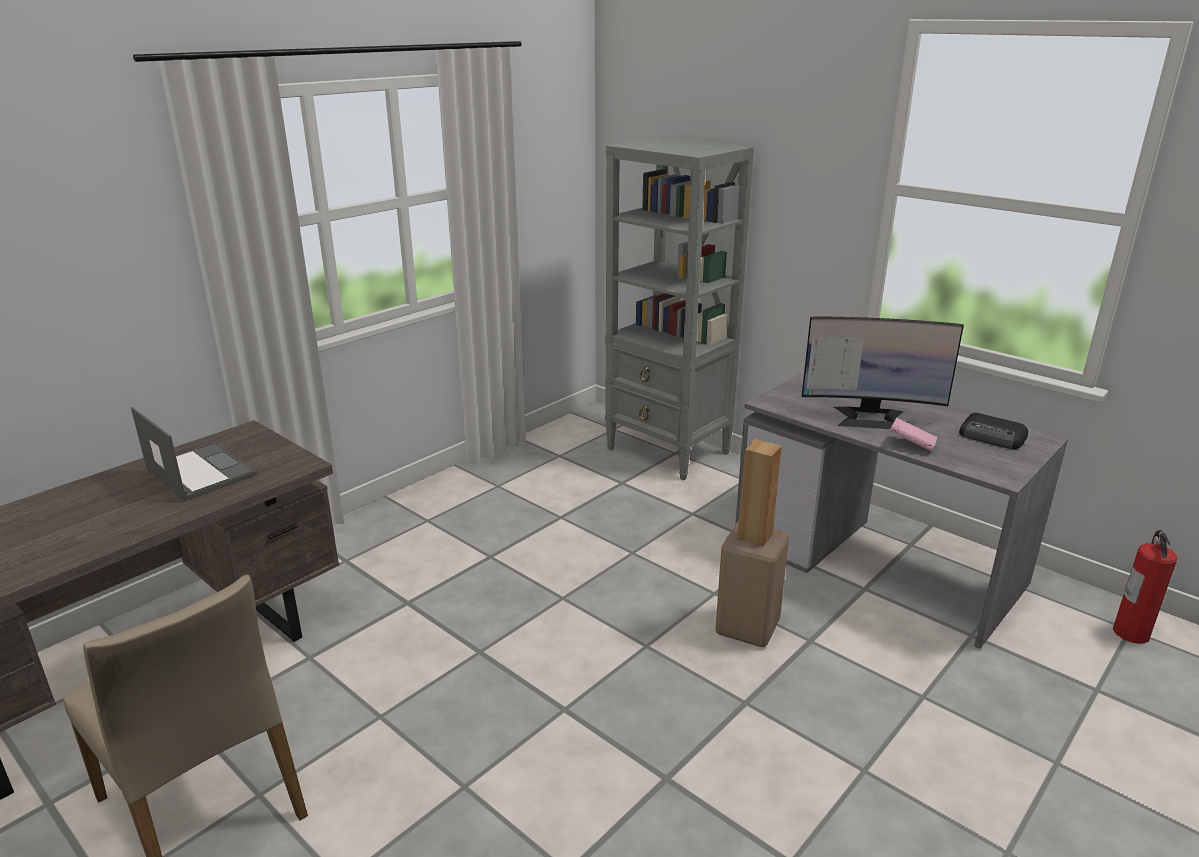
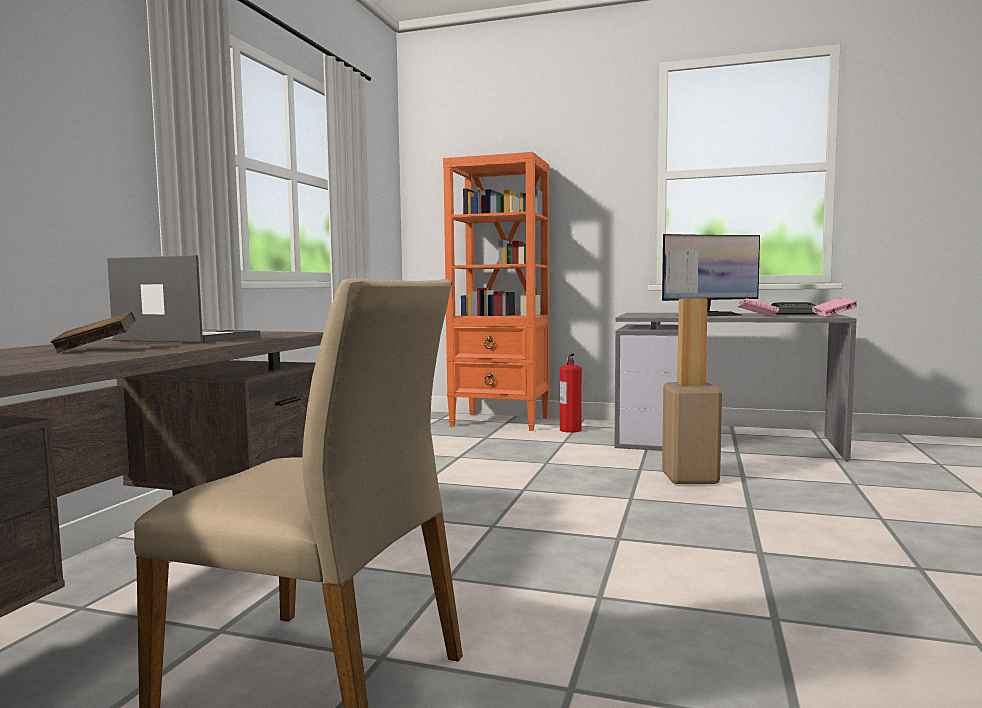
camera: 25 degrees left, 20 degrees down
grey bookcase [605,137,754,480] -> orange bookcase [443,152,549,431]
fire extinguisher [1113,530,1178,644] -> fire extinguisher moved to [560,354,582,433]
none -> brown book [50,312,136,353]
none -> pink book [812,297,858,317]

